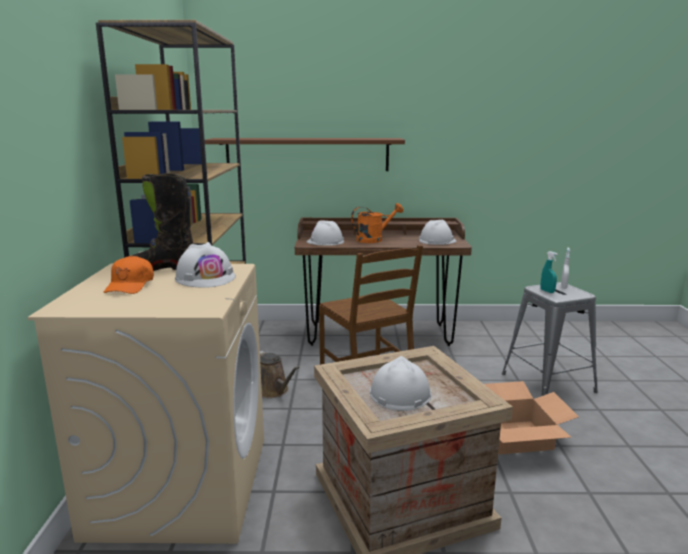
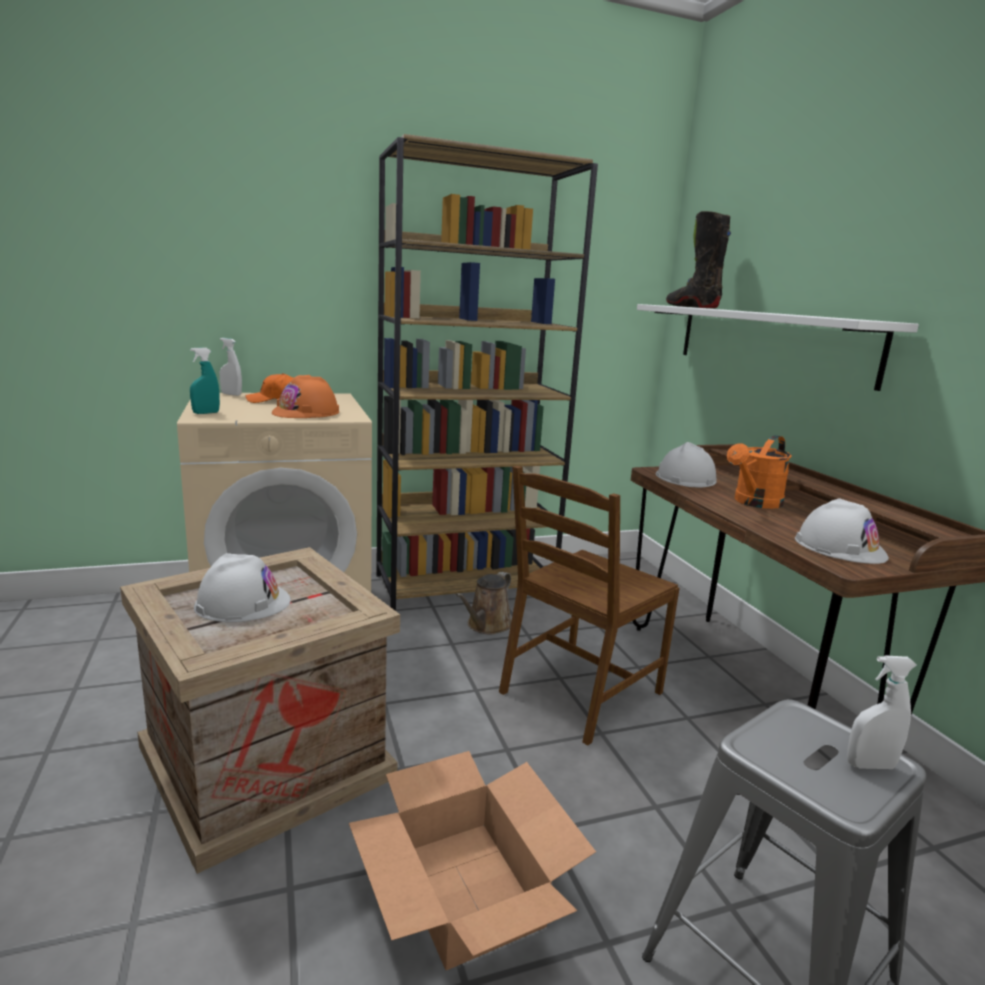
camera: 70 degrees right, 0 degrees up
black boot [132,173,195,271] -> black boot moved to [666,211,731,308]
white hard hat [175,242,236,288] -> orange hard hat [272,375,339,418]
brown shelf [205,138,405,171] -> white shelf [637,304,919,391]
orange watering can [351,203,403,243] -> orange watering can turned 90 degrees clockwise [727,435,792,509]
turquoise spray bottle [541,251,558,293] -> turquoise spray bottle moved to [190,348,220,414]
none -> white spray bottle [220,338,242,396]

